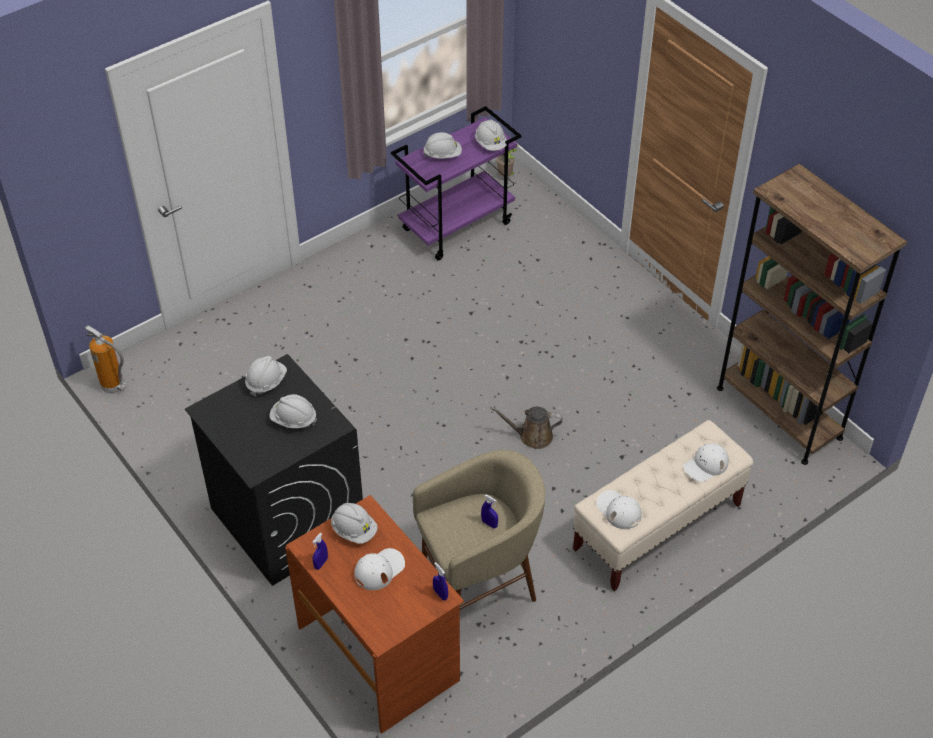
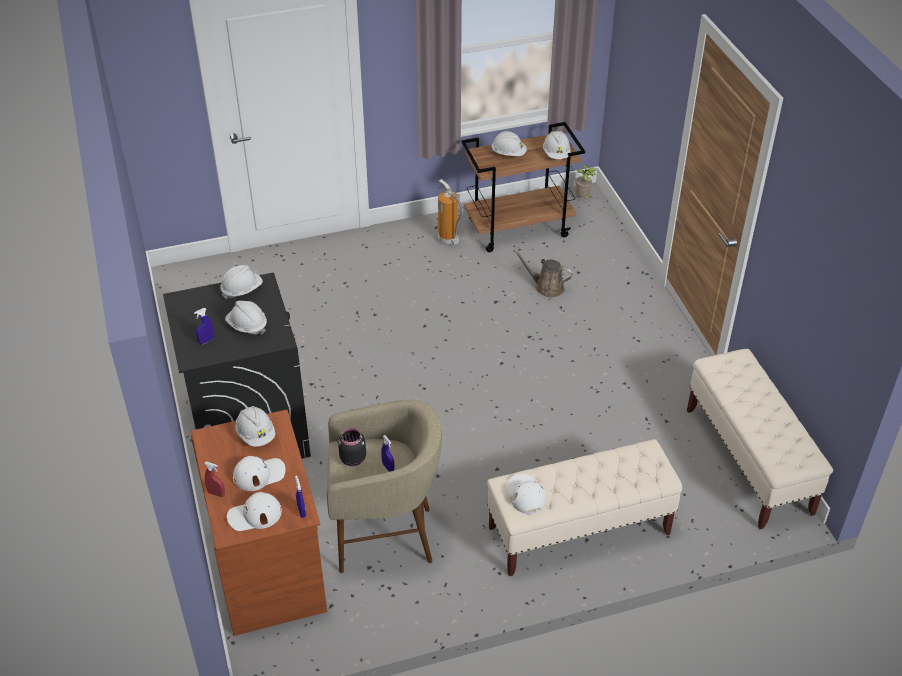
camera: 20 degrees right, 5 degrees down
fire extinguisher [84,325,127,393] -> fire extinguisher moved to [438,179,463,245]
blue spray bottle [312,533,328,570] -> blue spray bottle moved to [194,308,214,344]
purple cart [391,106,522,261] -> brown cart [461,122,585,252]
brown watering can [490,407,563,449] -> brown watering can moved to [513,250,573,297]
white cap [683,443,729,482] -> white cap moved to [227,492,282,531]
brown bookcase [717,164,907,465] -> beige bench [687,349,833,529]
none -> red spray bottle [204,462,225,497]
none -> black jar [338,428,366,466]

